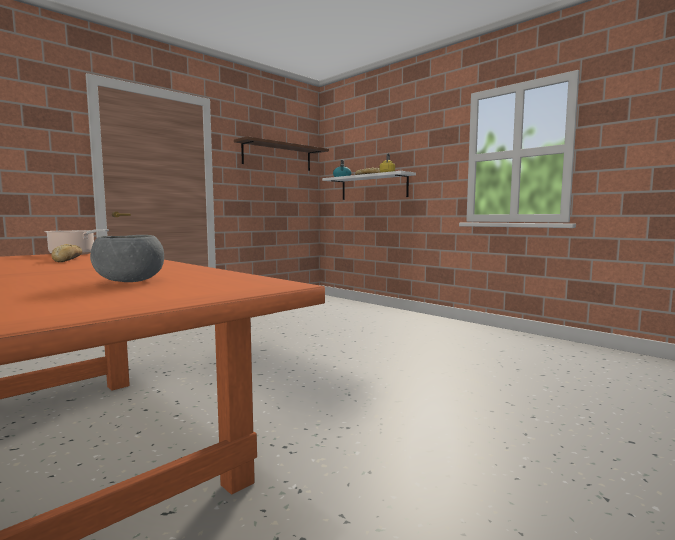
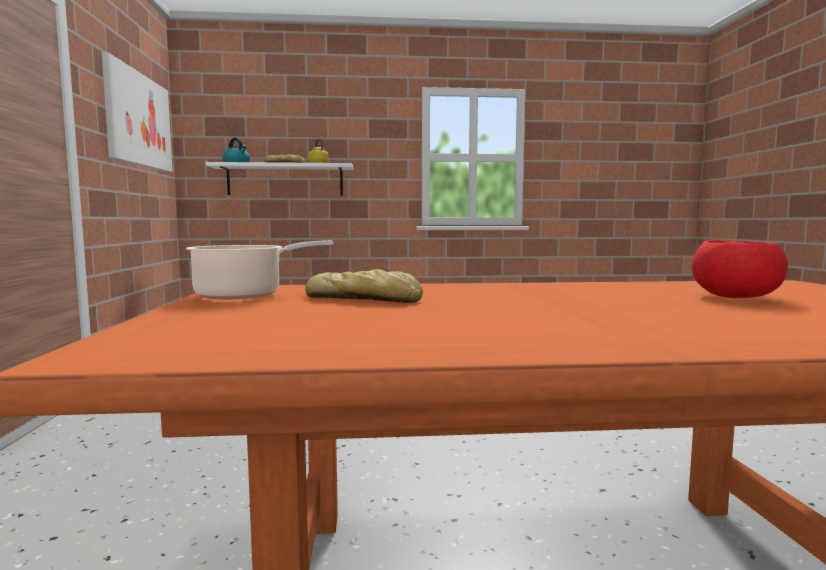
camera: 50 degrees left, 0 degrees up
grey bowl [90,235,164,282] -> red bowl [692,240,788,298]
brown shelf [234,136,329,171] -> picture [102,52,172,172]

